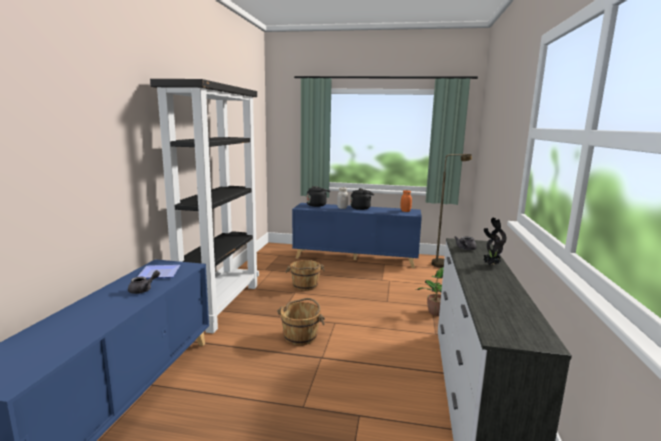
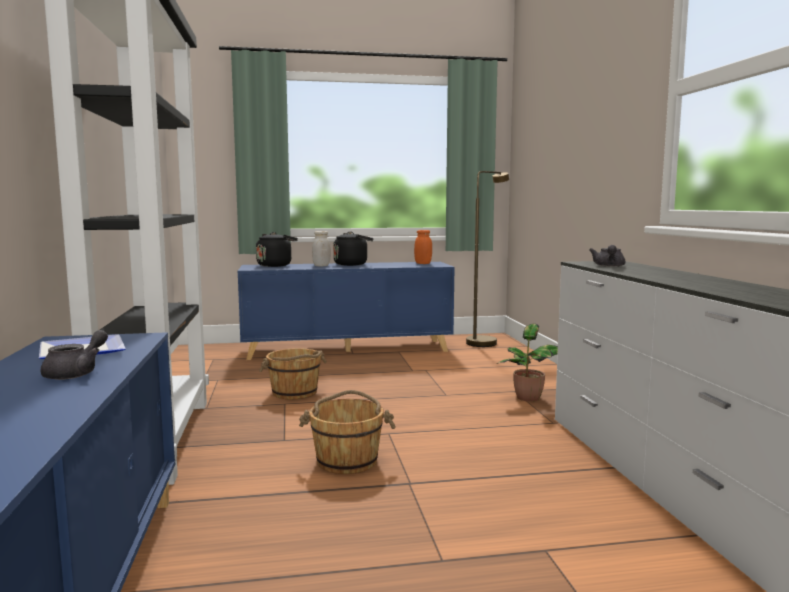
camera: 20 degrees left, 5 degrees down
potted plant [484,218,507,265] -> none

